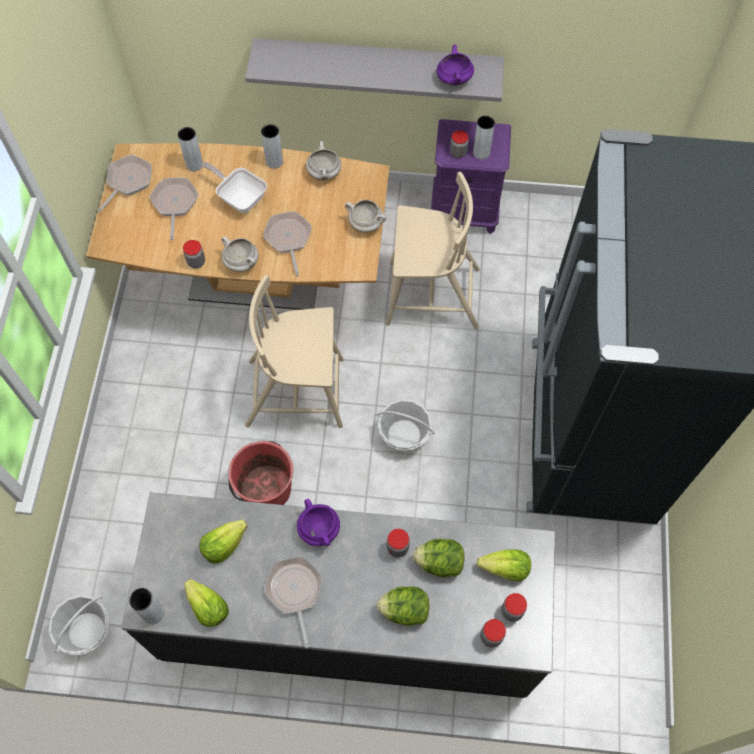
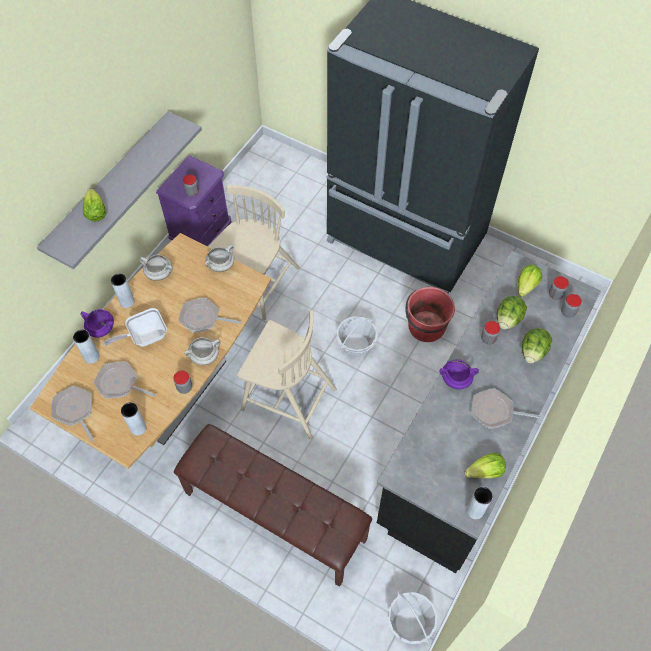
camera: 65 degrees left, 5 degrees down
lettuce [199,519,247,564] -> lettuce moved to [83,188,107,222]
red bucket [228,441,293,505] -> red bucket moved to [405,287,455,342]
beige chair [245,275,344,428] -> beige chair turned 90 degrees counterclockwise [237,310,337,439]
purple cooking pot [437,45,474,86] -> purple cooking pot moved to [80,309,114,338]
grey vase [473,116,495,160] -> grey vase moved to [121,402,146,436]
none -> brown bench [174,424,372,587]

